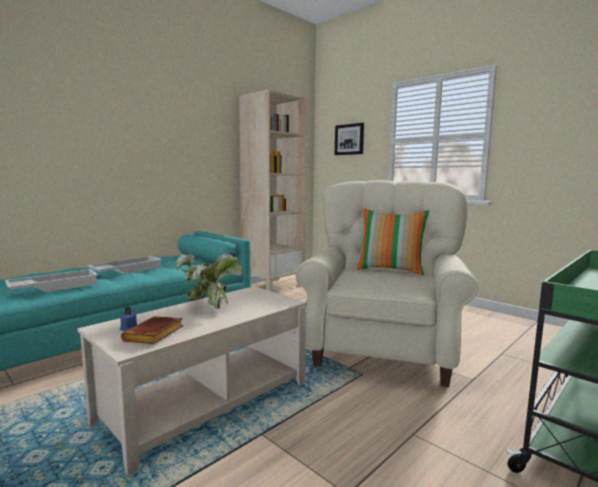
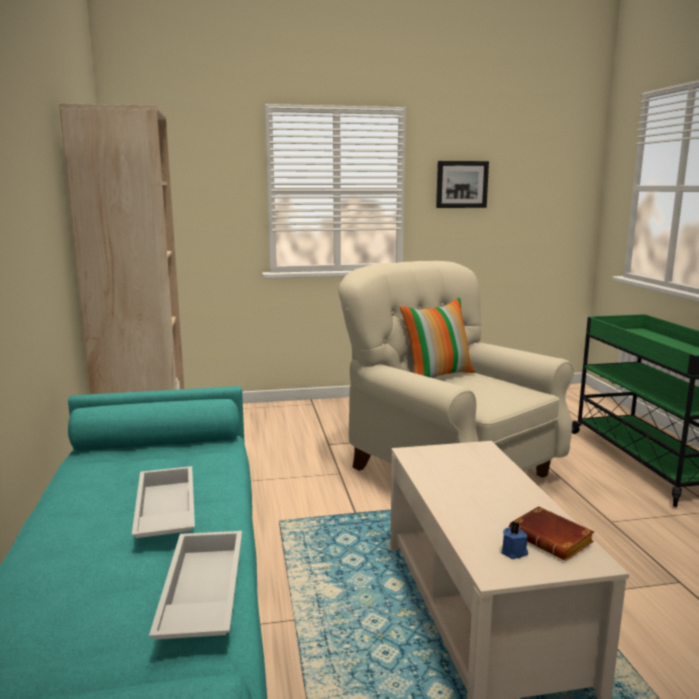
camera: 55 degrees left, 5 degrees up
potted plant [176,253,242,309] -> none
picture [335,123,364,155] -> picture moved to [436,161,489,208]

